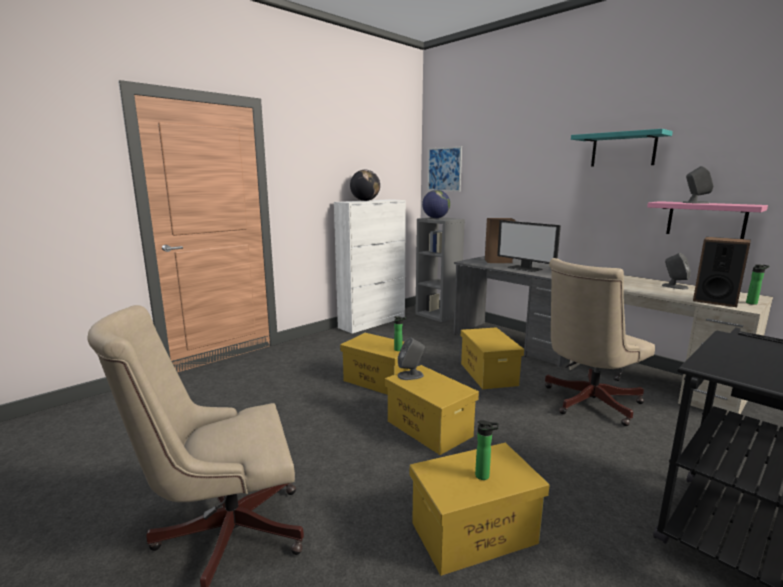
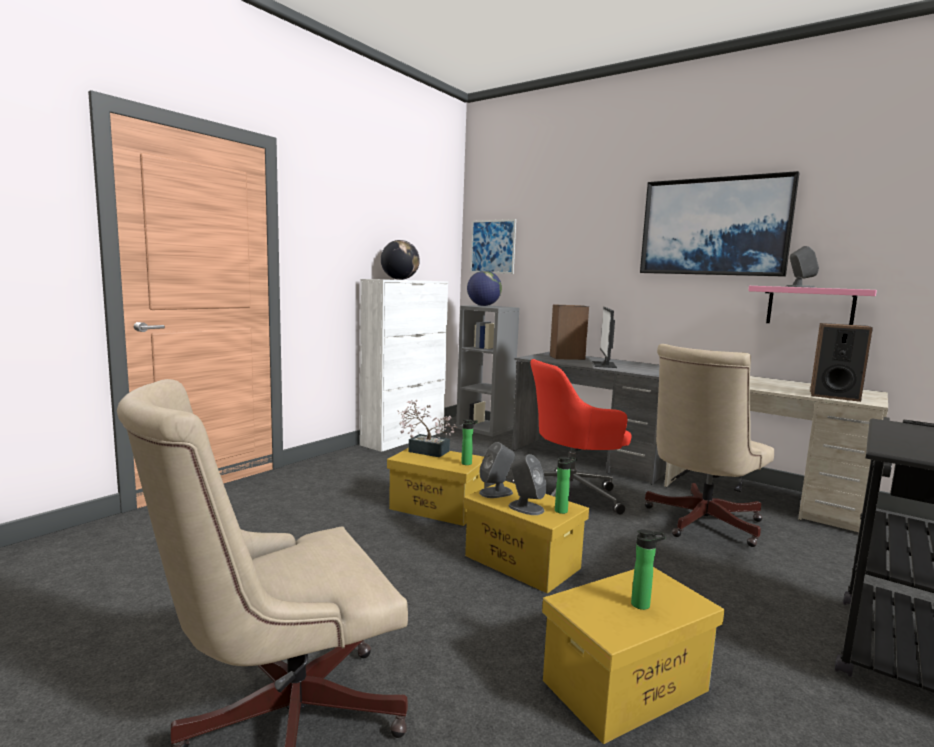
camera: 10 degrees left, 5 degrees down
yellow storage box [461,327,524,389] -> red office chair [512,359,632,514]
monitor [497,220,561,272] -> monitor turned 60 degrees clockwise [592,307,617,368]
turquoise shelf [571,129,673,166] -> picture [640,171,799,277]
grey speaker [662,253,691,289] -> grey speaker moved to [509,454,547,515]
bottle [746,264,769,305] -> bottle moved to [555,457,577,514]
none -> potted plant [397,400,457,457]

